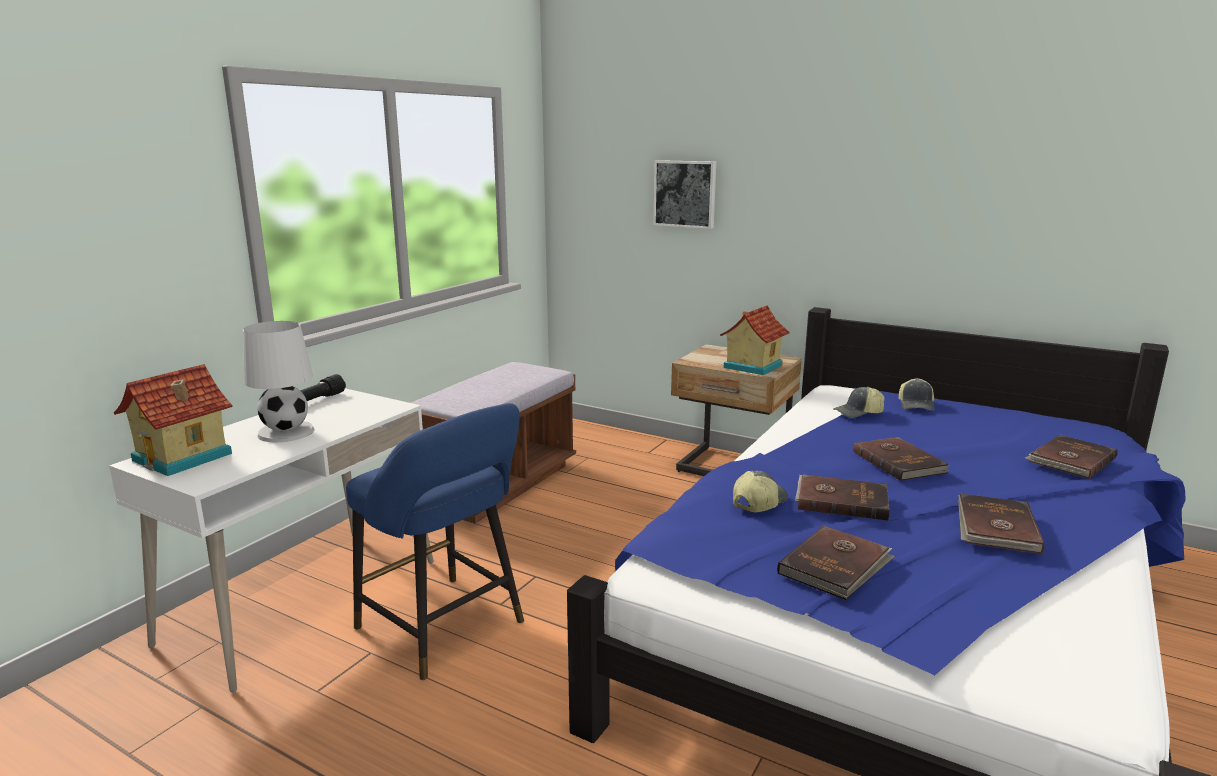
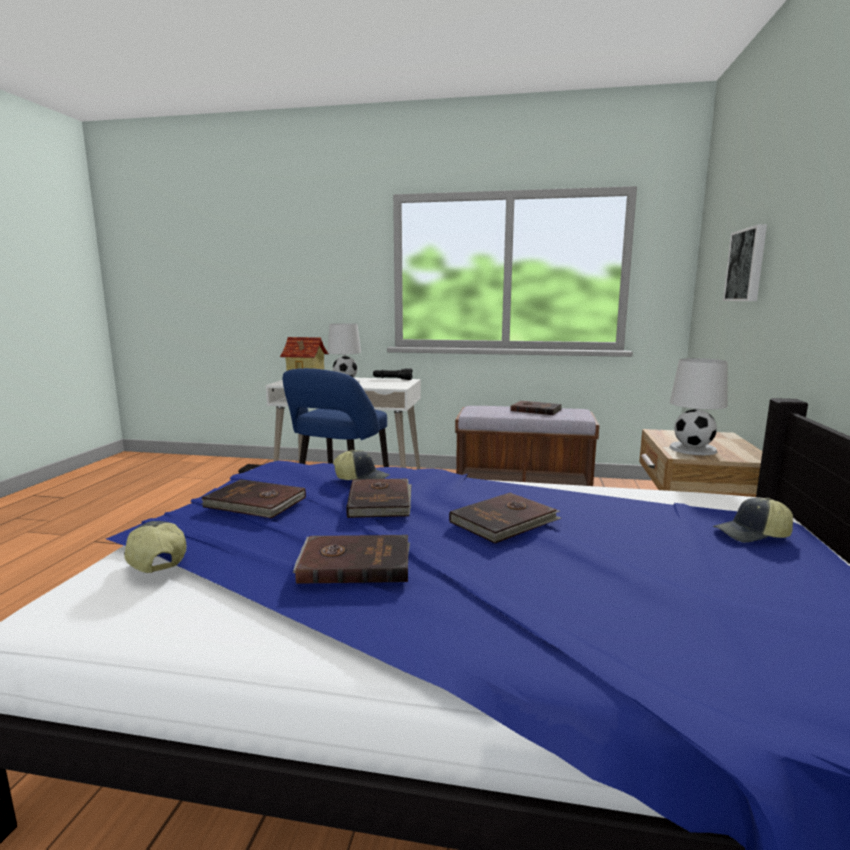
camera: 70 degrees right, 5 degrees down
toy house [720,305,790,375] -> white table lamp [669,358,728,455]
cap [833,387,885,418] -> cap moved to [124,521,186,573]
brown book [1025,435,1118,479] -> brown book moved to [510,401,562,415]

